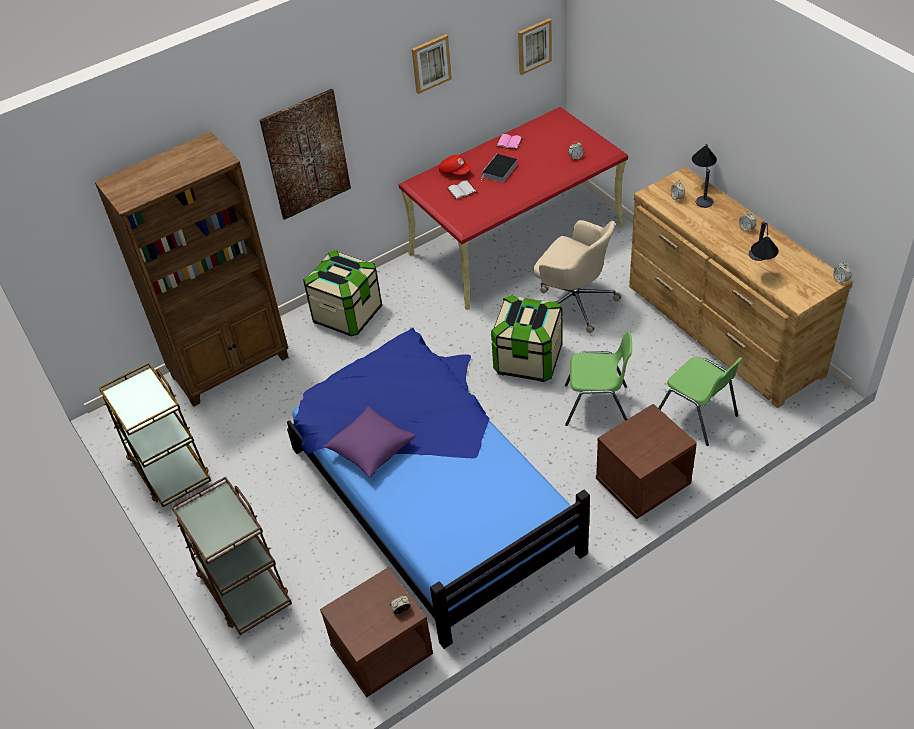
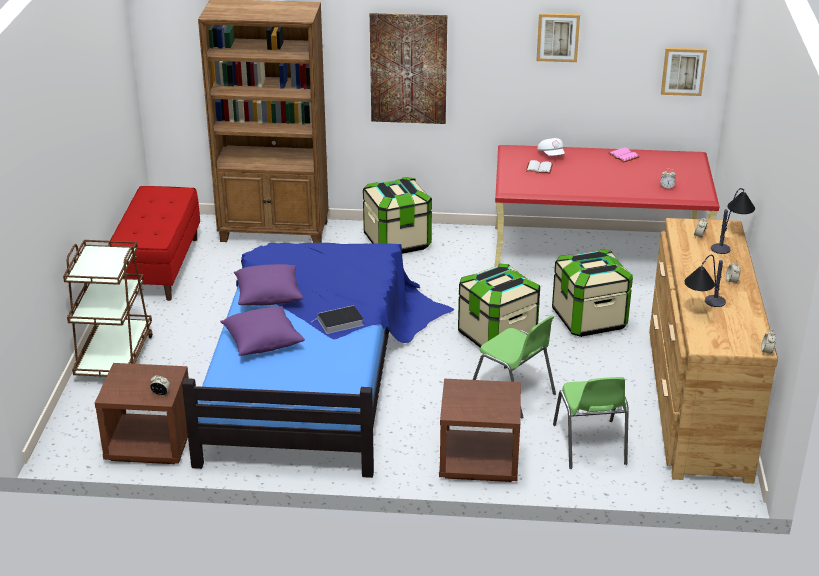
camera: 35 degrees right, 15 degrees down
brown cart [99,363,211,507] -> red bench [108,186,200,301]
red cap [439,155,471,175] -> white cap [537,138,565,156]
book [481,154,518,183] -> book moved to [311,305,364,334]
beige office chair [533,220,621,333] -> storage box [552,249,633,337]
none -> purple pillow [220,306,305,356]

